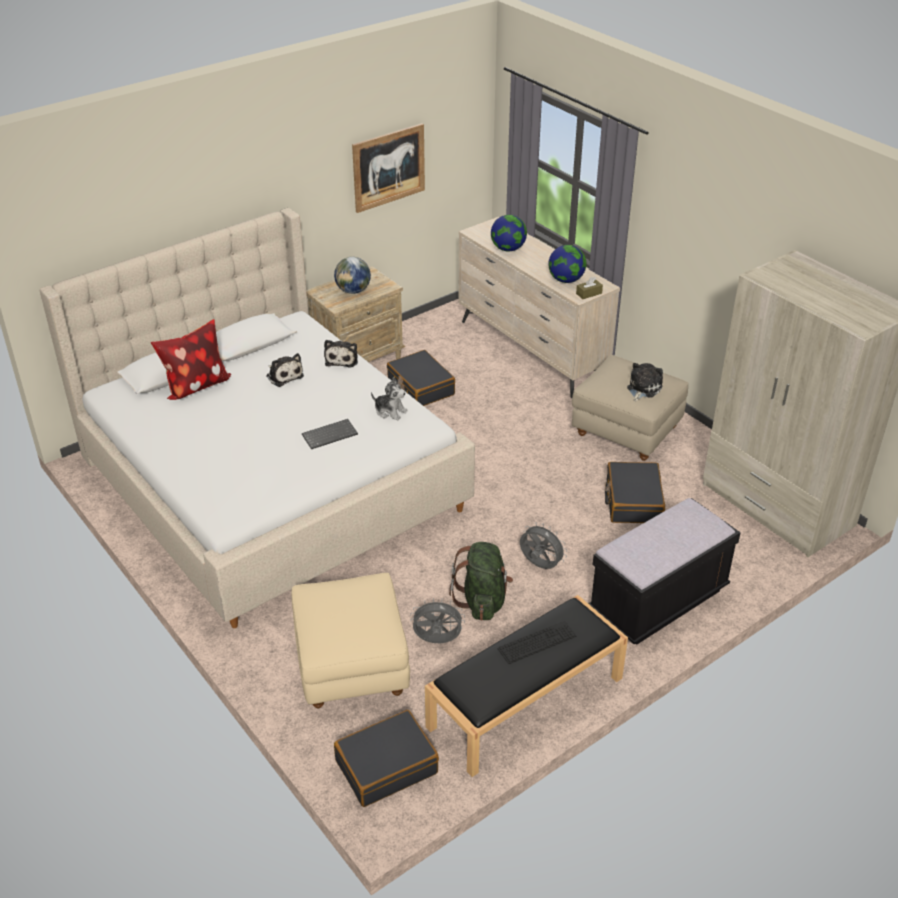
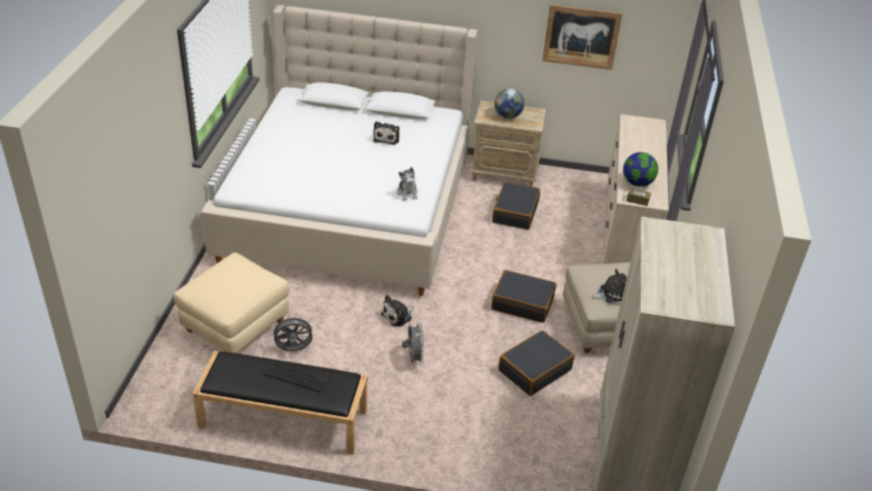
camera: 45 degrees right, 0 degrees up
pillow [151,319,231,400] -> none
keyboard [302,419,358,449] -> none
plush toy [324,340,358,368] -> plush toy moved to [381,295,414,327]
black suitcase [334,710,439,807] -> black suitcase moved to [491,270,557,323]
grey fan [410,598,465,643] -> grey fan turned 60 degrees counterclockwise [271,315,314,351]
green backpack [449,542,513,621] -> none
globe [491,215,527,251] -> none
black bench [588,498,741,645] -> none

